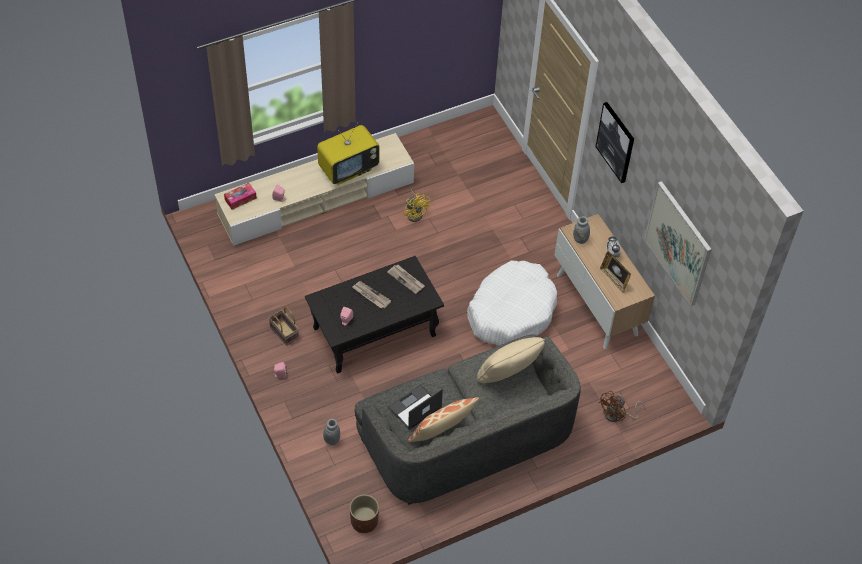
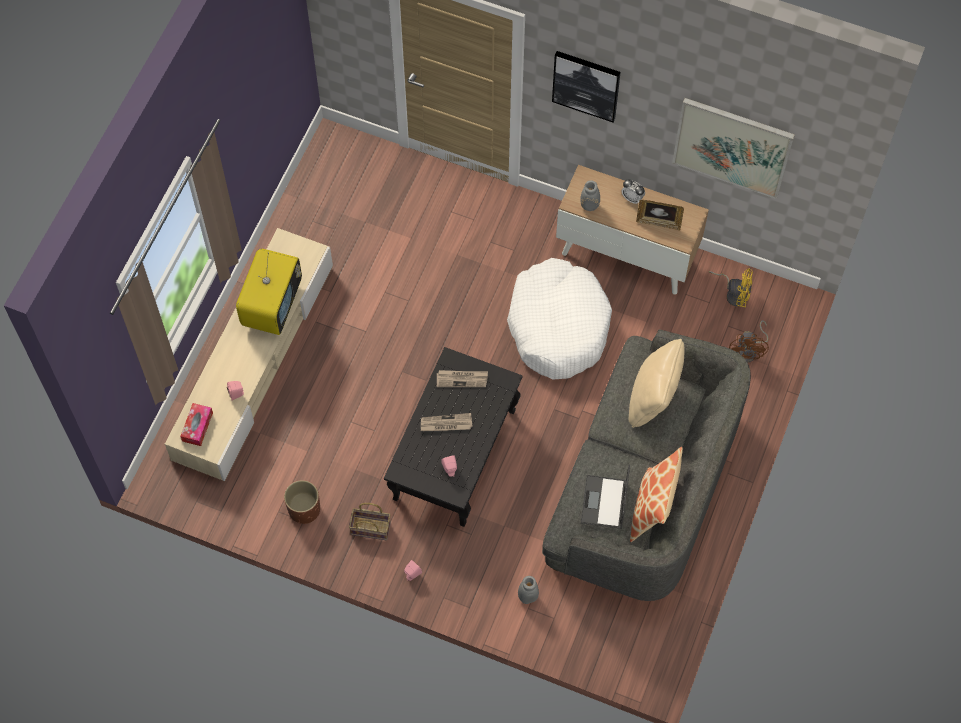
camera: 40 degrees left, 10 degrees up
brown planter [349,494,379,533] -> brown planter moved to [284,480,320,524]
yellow fan [403,189,430,222] -> yellow fan moved to [709,268,753,307]

